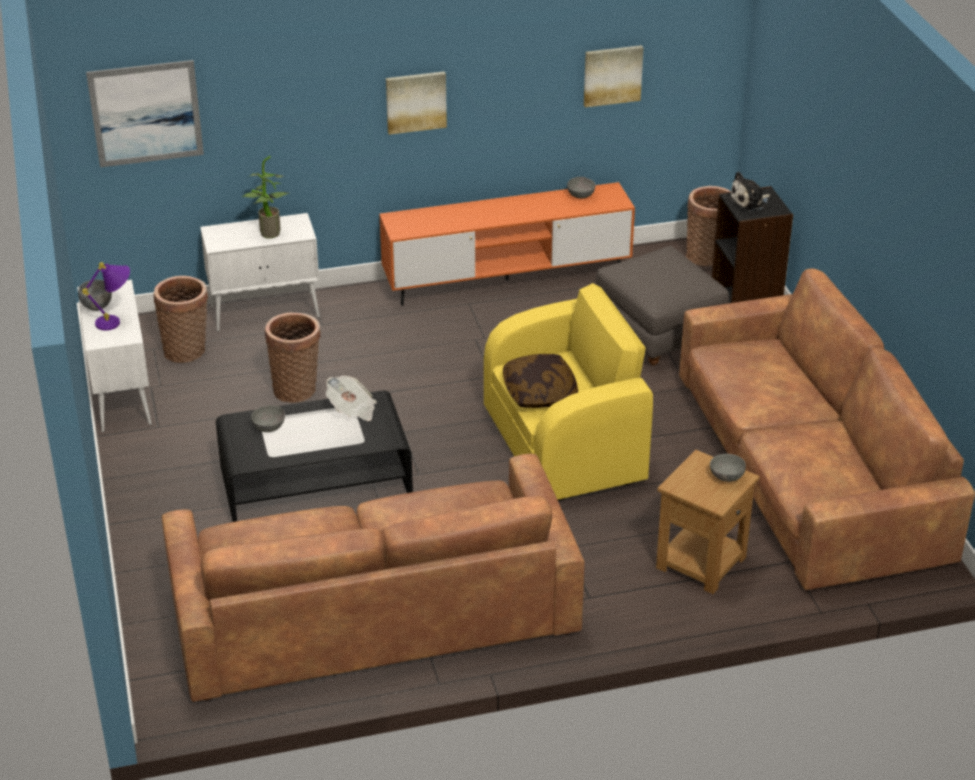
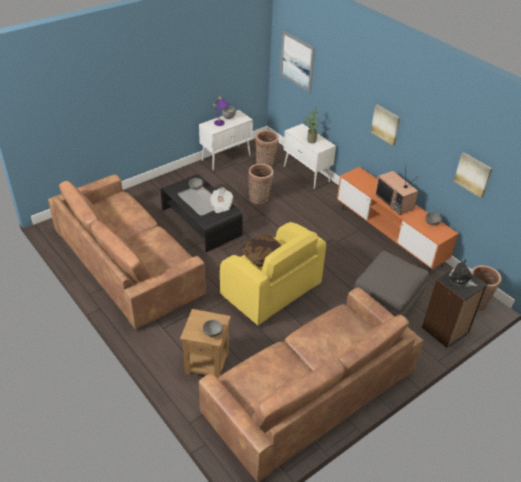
camera: 65 degrees right, 5 degrees up
none -> television [375,164,419,215]

